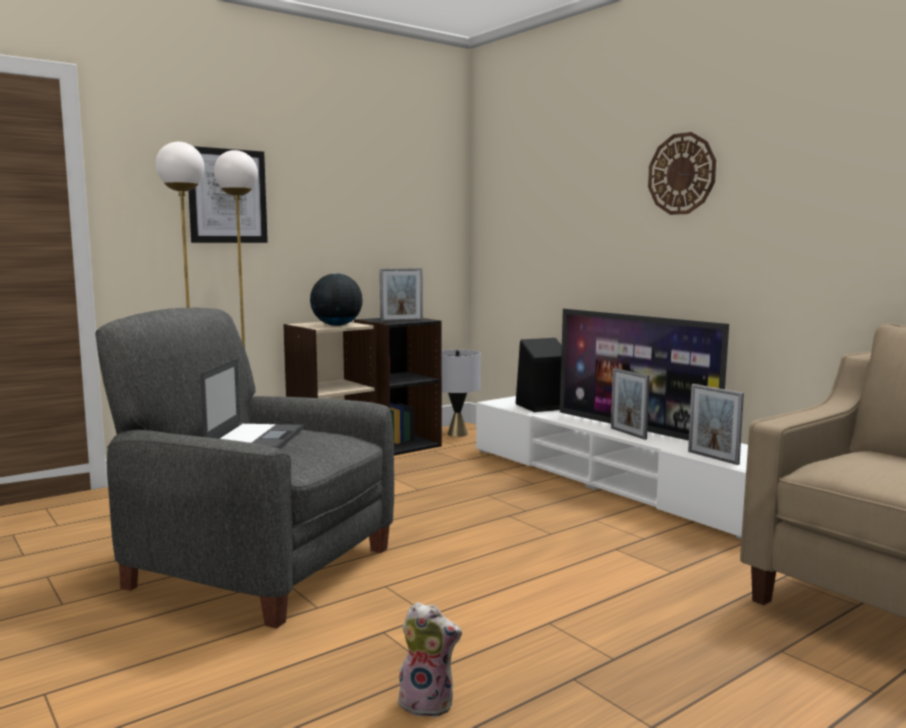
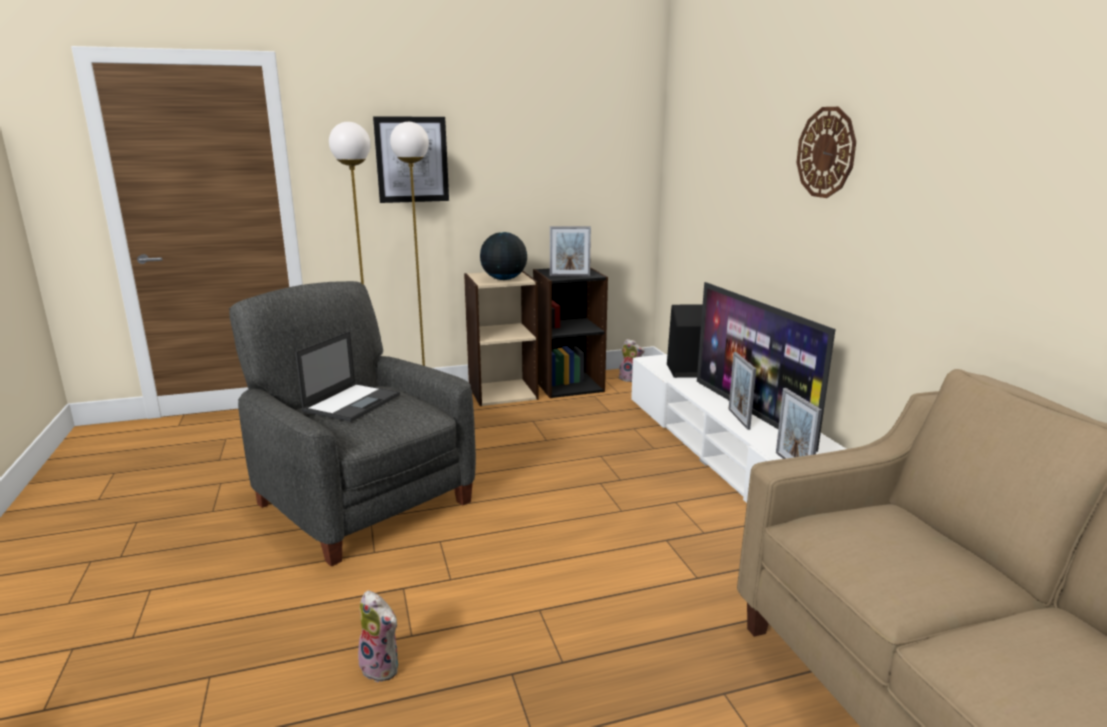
camera: 20 degrees right, 10 degrees up
grey table lamp [442,350,481,437] -> plush toy [619,339,644,382]

